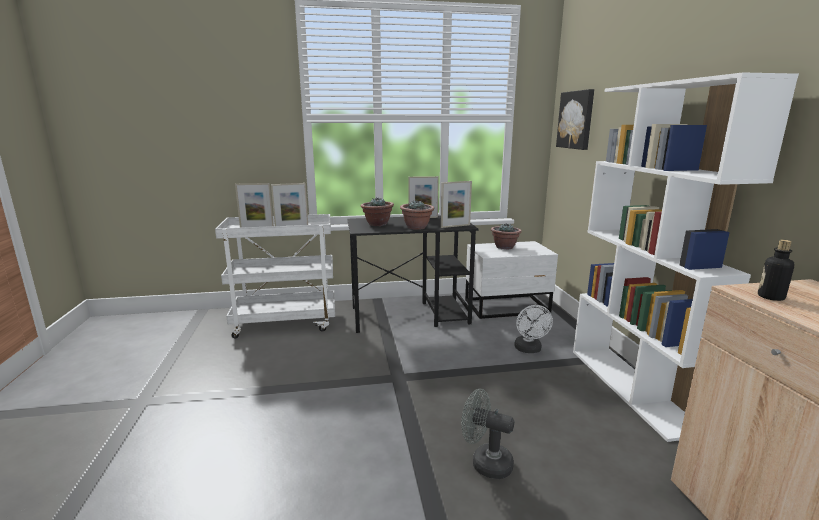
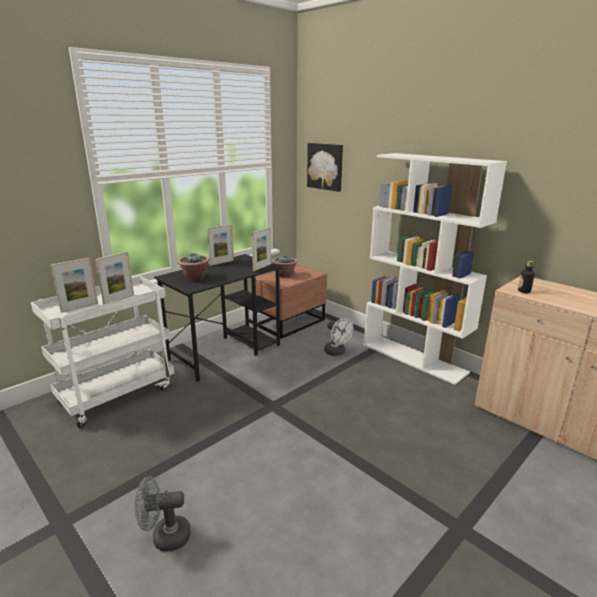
camera: 35 degrees left, 5 degrees up
potted plant [400,200,434,230] -> none
grey fan [461,389,514,479] -> grey fan moved to [135,476,191,551]
white nightstand [465,241,558,319] -> brown nightstand [255,265,327,339]

